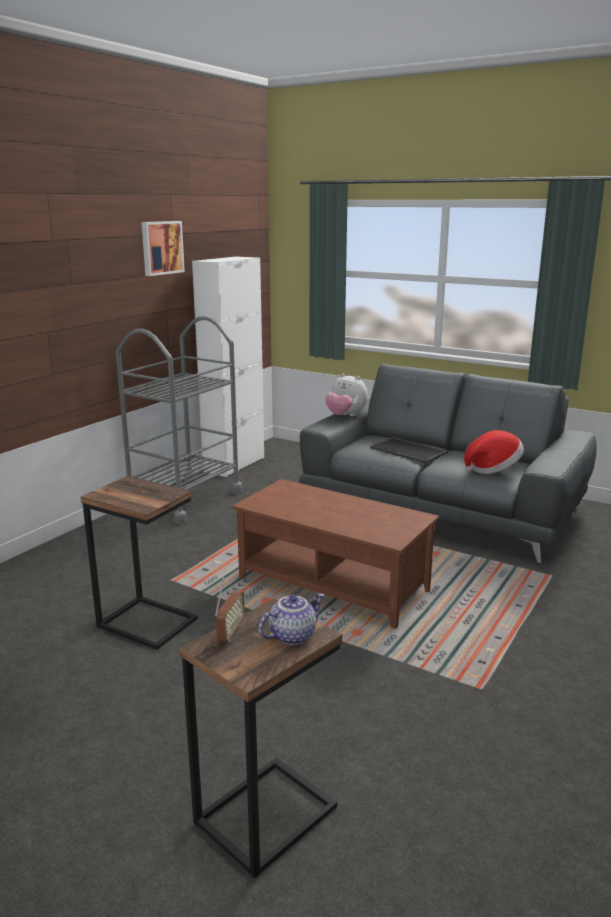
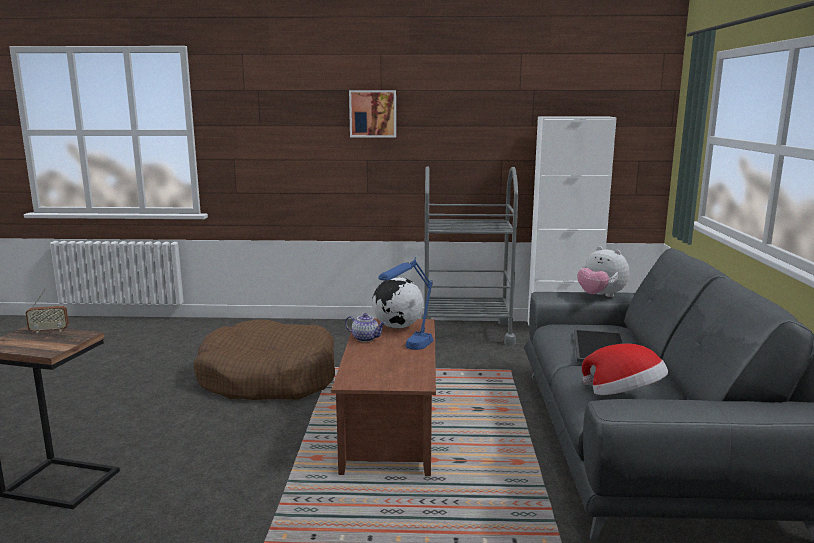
camera: 60 degrees right, 5 degrees down
side table [81,476,198,650] -> brown dog bed [194,319,335,400]
picture [142,221,185,276] -> picture moved to [349,90,396,137]
teapot [259,593,325,645] -> teapot moved to [345,313,386,342]
plush toy [325,373,368,416] -> plush toy turned 45 degrees counterclockwise [577,246,629,297]
none -> globe [372,277,423,329]
none -> blue table lamp [378,257,434,350]

